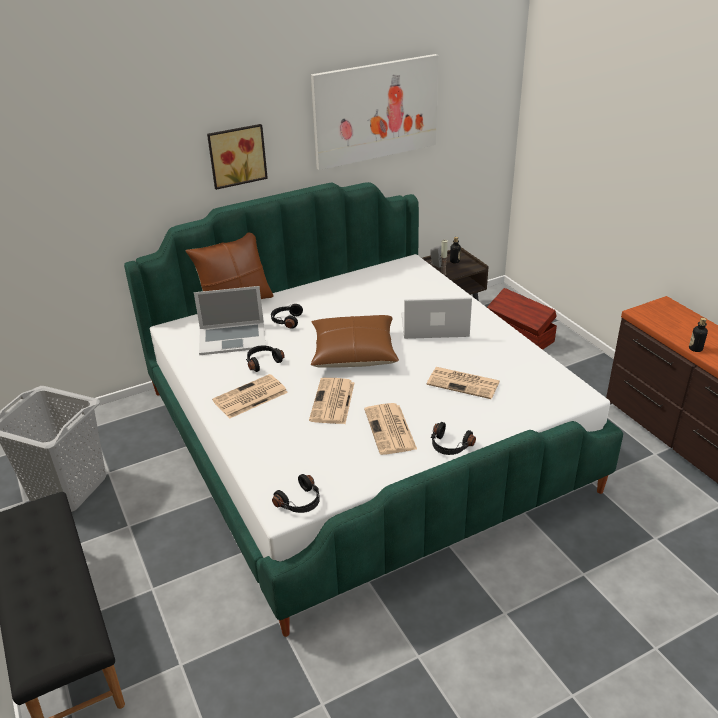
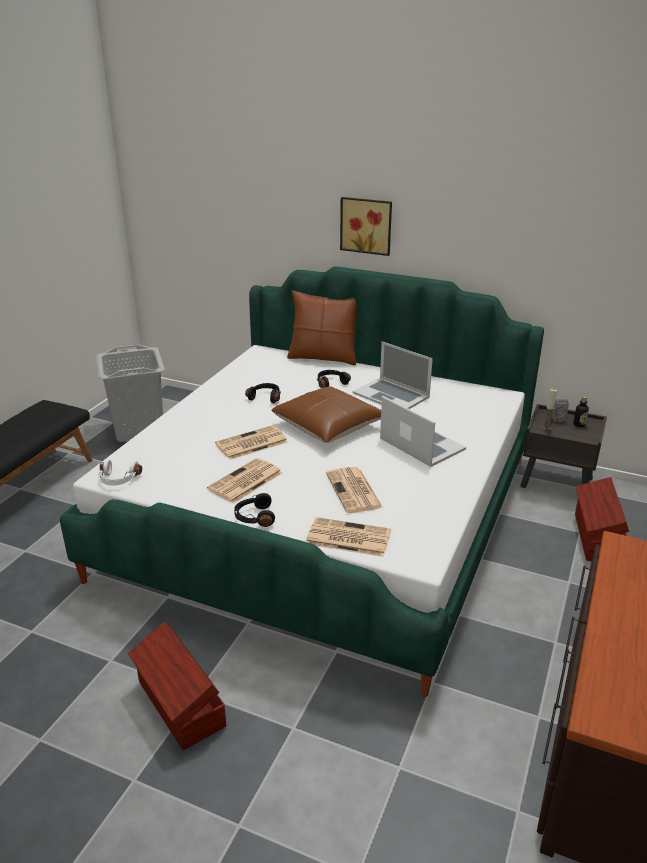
camera: 50 degrees right, 5 degrees down
laptop [194,286,266,355] -> laptop moved to [353,341,433,409]
newspaper [212,374,288,419] -> newspaper moved to [306,517,391,557]
black headphones [272,474,320,513] -> white headphones [98,459,142,486]
picture [311,54,438,170] -> none
bottle [689,318,708,352] -> none
none -> brown storage box [128,622,226,750]

